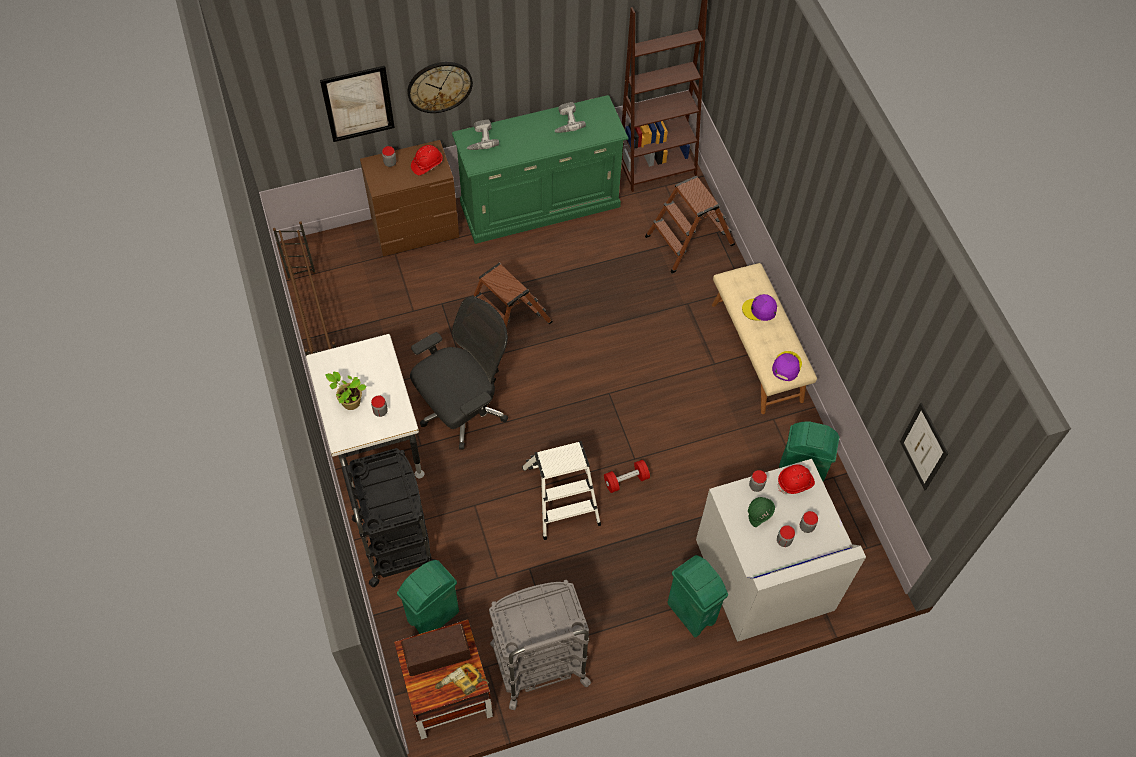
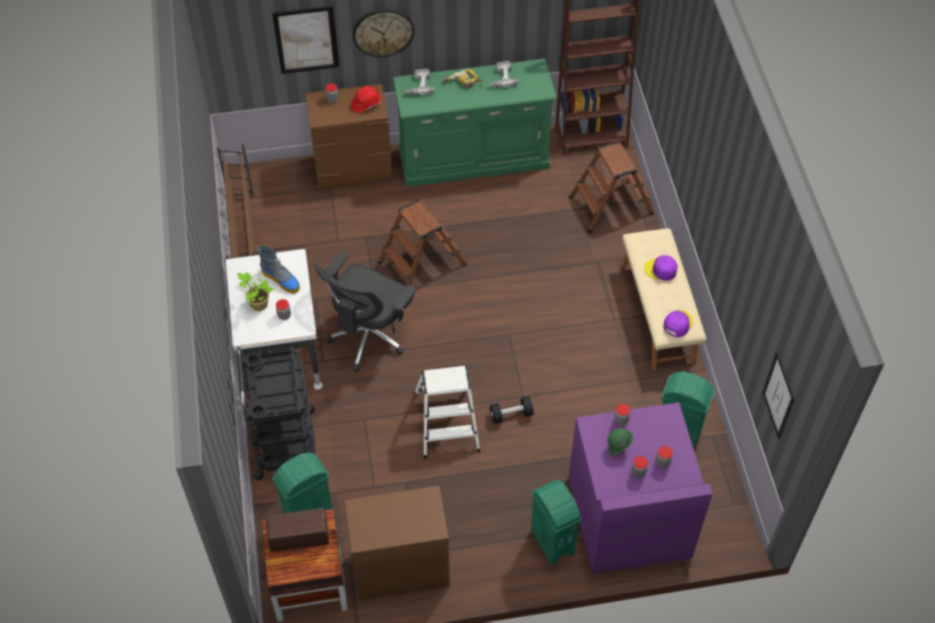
camera: 10 degrees right, 5 degrees down
office chair [410,297,508,450] -> office chair turned 150 degrees clockwise [315,251,416,372]
power drill [435,663,489,701] -> power drill moved to [443,69,484,89]
grey cart [489,580,591,710] -> brown dresser [345,486,450,601]
red dumbbell [604,460,650,493] -> black dumbbell [490,396,534,424]
white washing machine [696,459,866,642] -> purple washing machine [569,402,713,574]
red hard hat [778,464,815,494] -> none
none -> boot [257,245,300,294]

